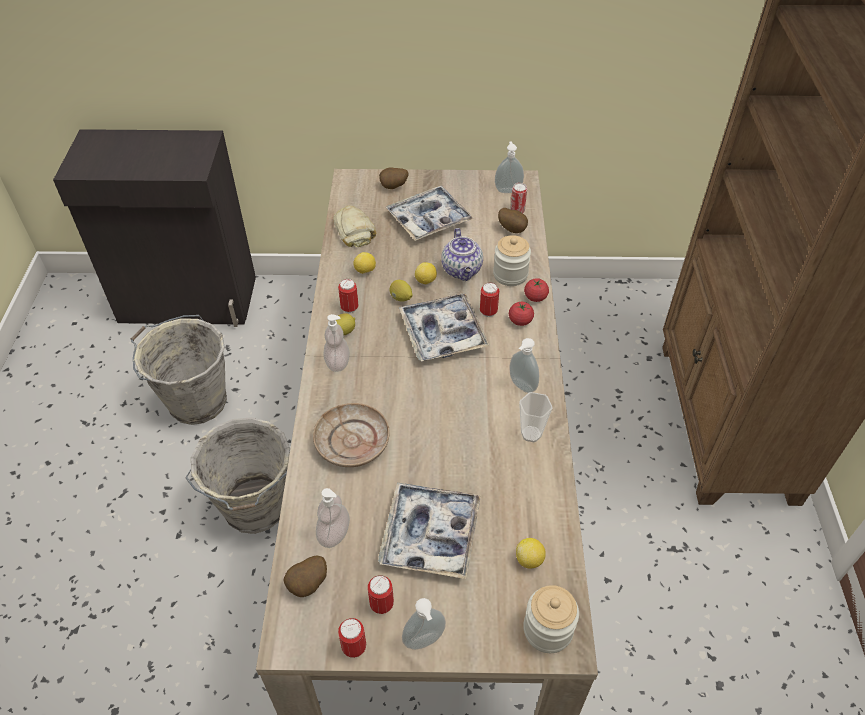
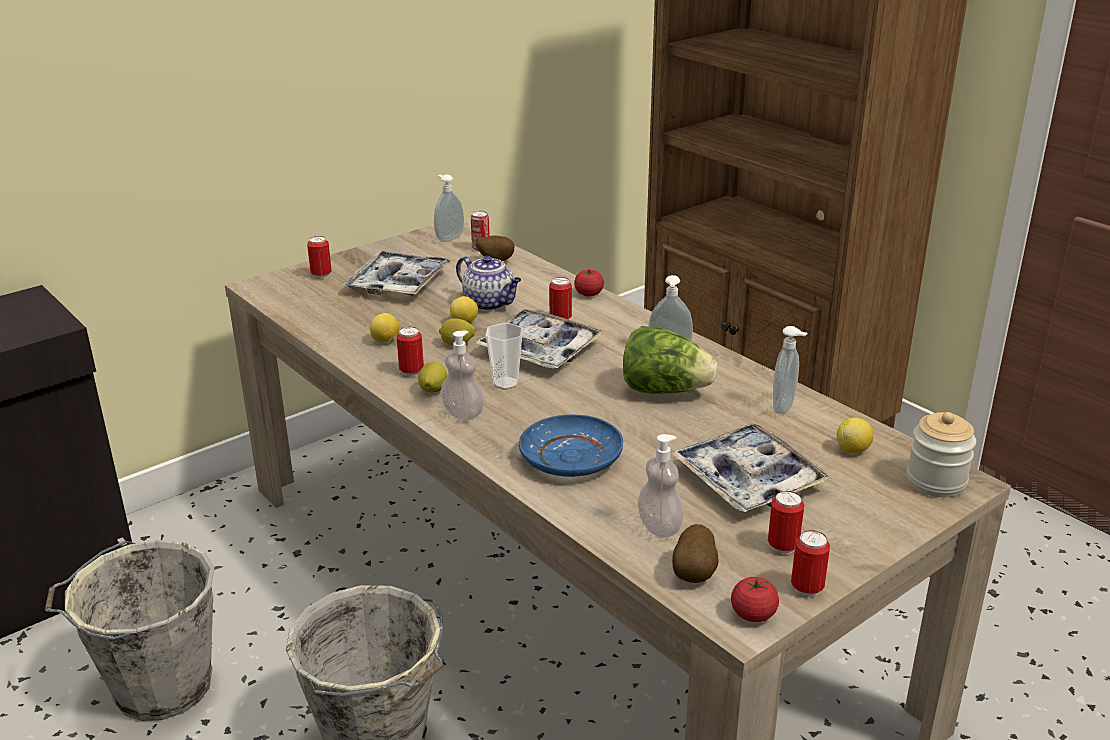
camera: 40 degrees left, 20 degrees down
beige plate [313,403,390,467] -> blue plate [519,414,623,477]
bread [333,206,376,247] -> none
potato [379,167,408,189] -> can [307,236,332,279]
soap dispenser [402,598,446,650] -> soap dispenser moved to [773,326,807,414]
jar [493,235,531,286] -> none
tomato [509,302,534,326] -> tomato moved to [731,577,779,622]
cup [519,392,552,442] -> cup moved to [486,323,523,390]
none -> lettuce [623,326,718,394]

